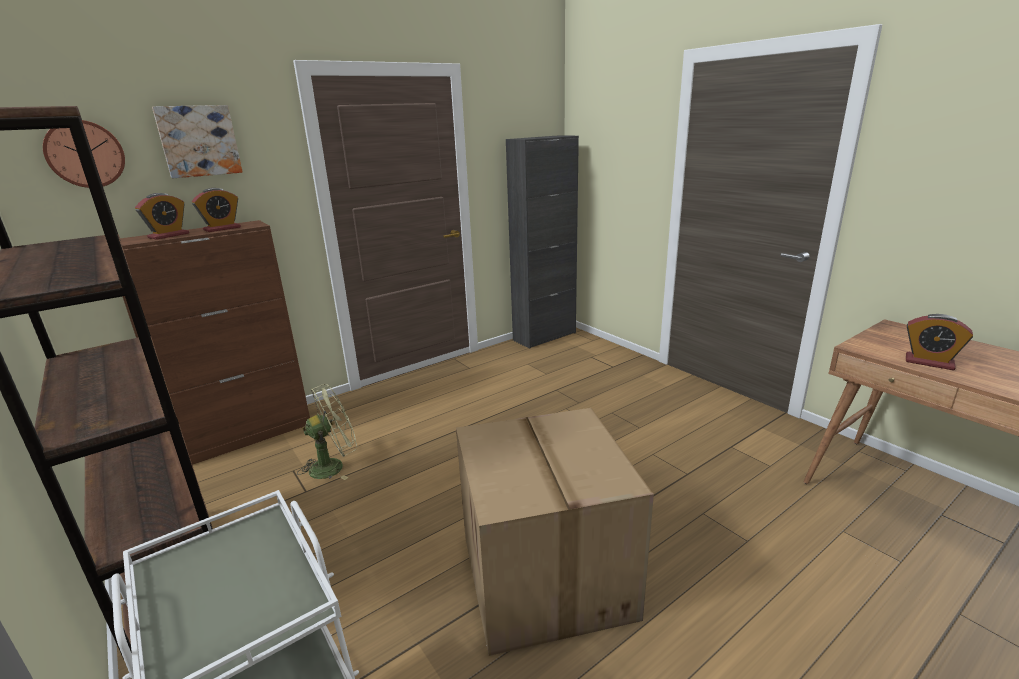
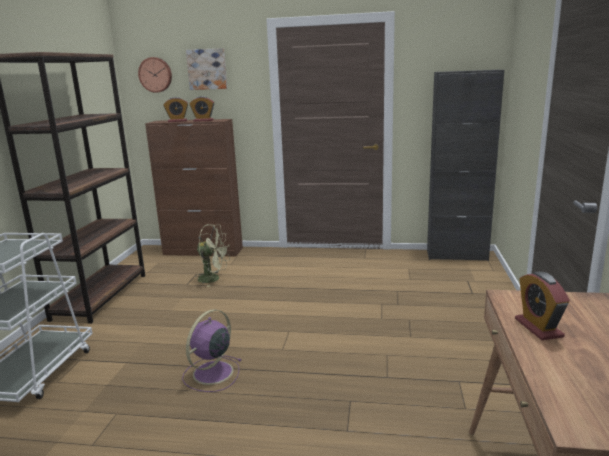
camera: 45 degrees right, 5 degrees down
cardboard box [456,408,654,656] -> purple fan [182,309,241,392]

